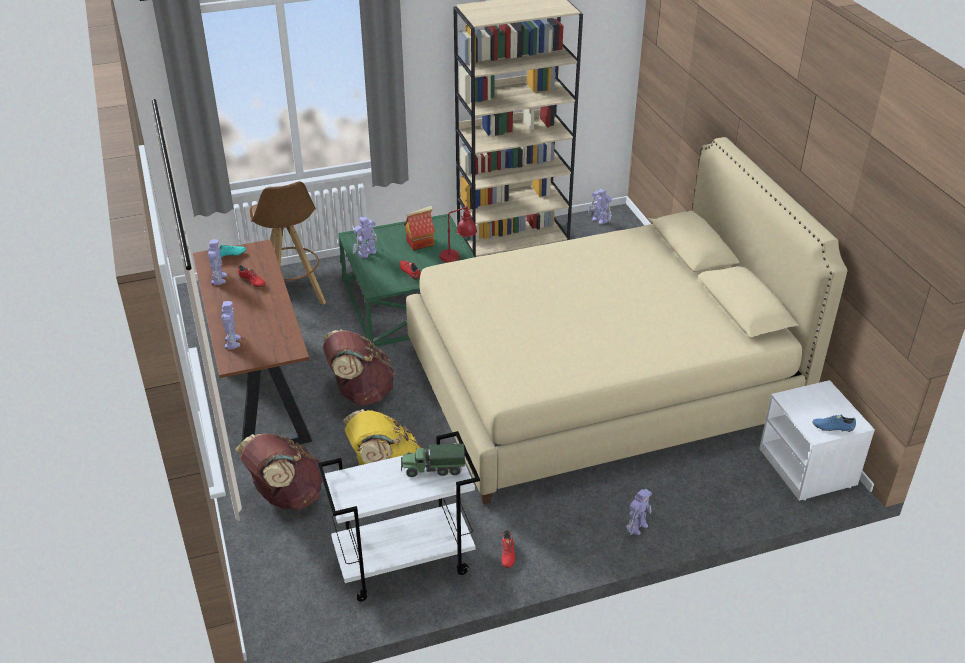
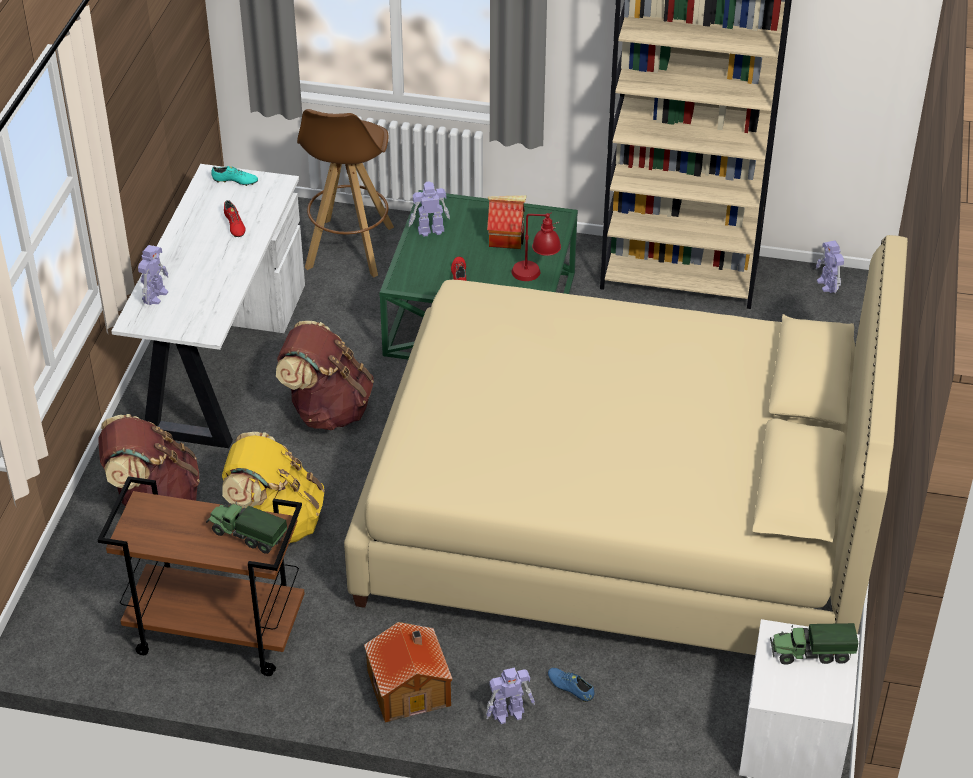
camera: 30 degrees right, 5 degrees up
brown desk [193,239,312,444] -> white desk [111,164,305,448]
toy robot [208,239,227,285] -> none
white cart [318,431,480,602] -> brown cart [98,476,305,676]
red shoe [501,529,515,568] -> none
blue shoe [812,415,856,432] -> blue shoe moved to [548,668,595,702]
none -> toy house [364,622,453,723]
none -> toy truck [770,623,858,665]

